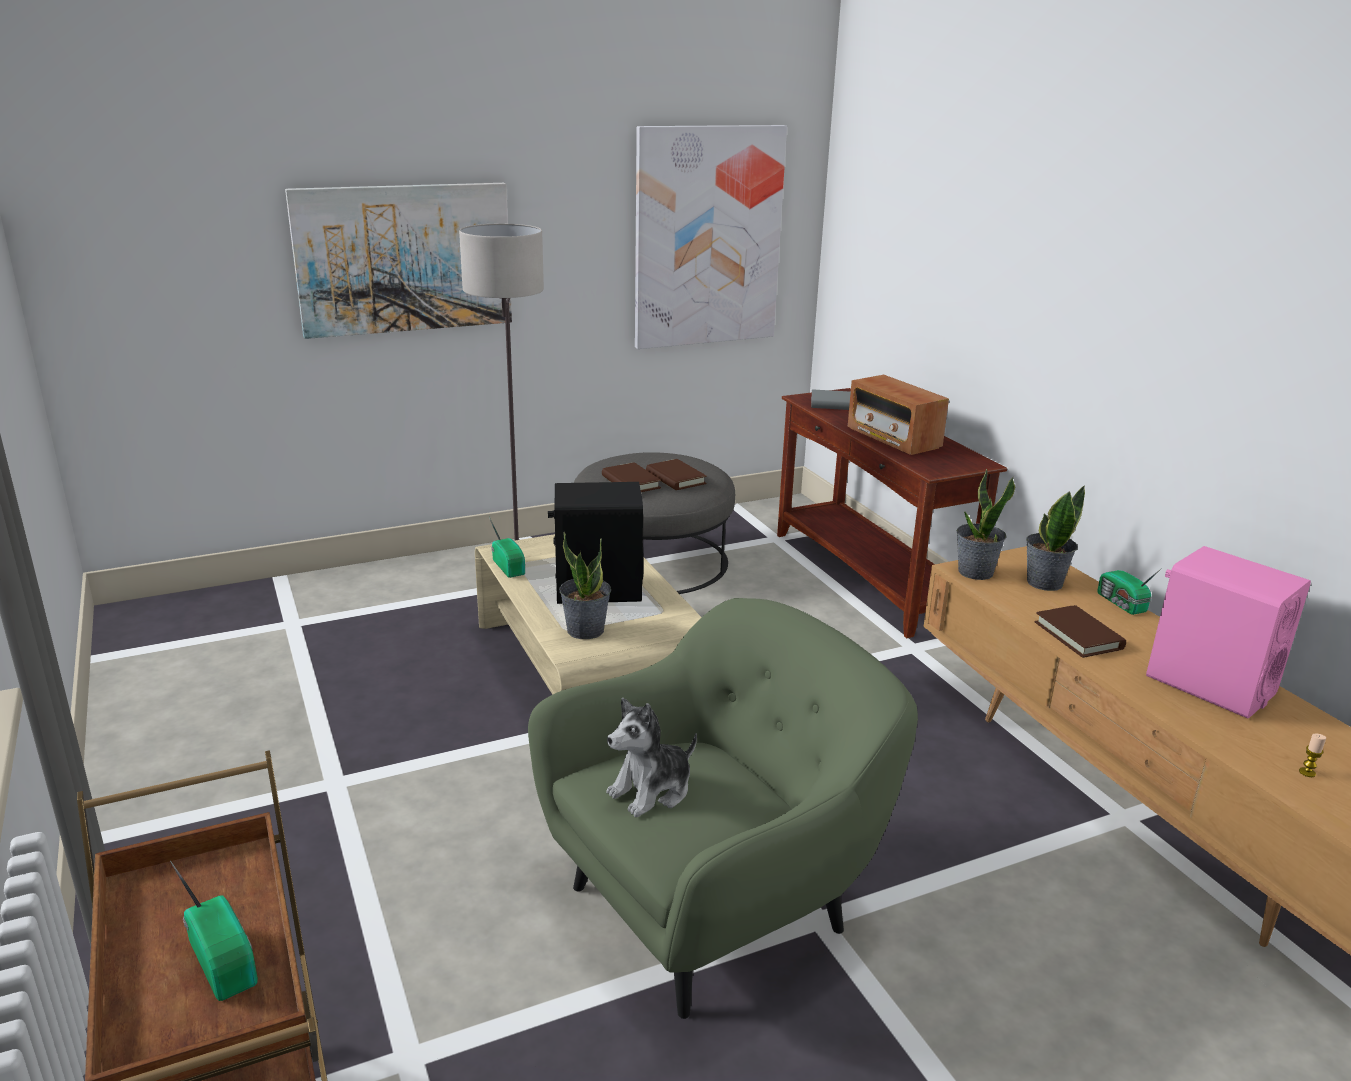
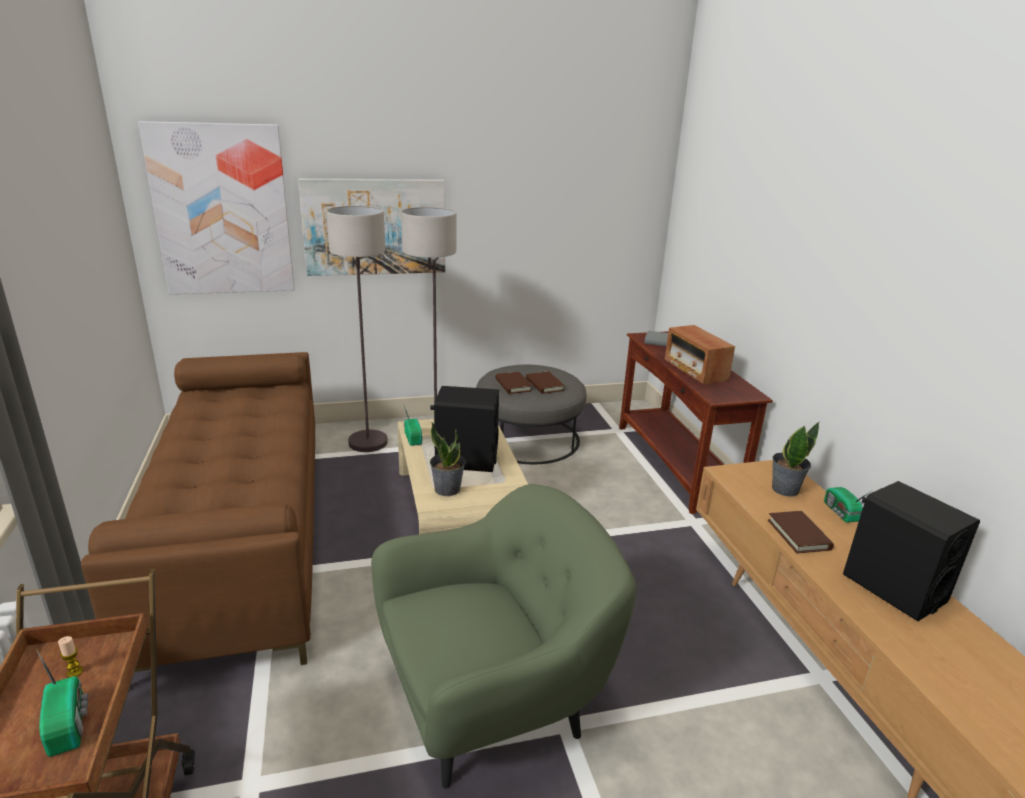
camera: 10 degrees right, 0 degrees up
plush toy [606,698,697,817] -> none
picture [635,125,787,349] -> picture moved to [138,121,295,294]
potted plant [957,469,1015,580] -> none
pink speaker [1146,546,1311,719] -> black speaker [843,481,980,621]
candle [1299,734,1326,777] -> candle moved to [58,636,83,677]
none -> brown sofa [81,352,315,672]
none -> grey floor lamp [327,206,388,452]

